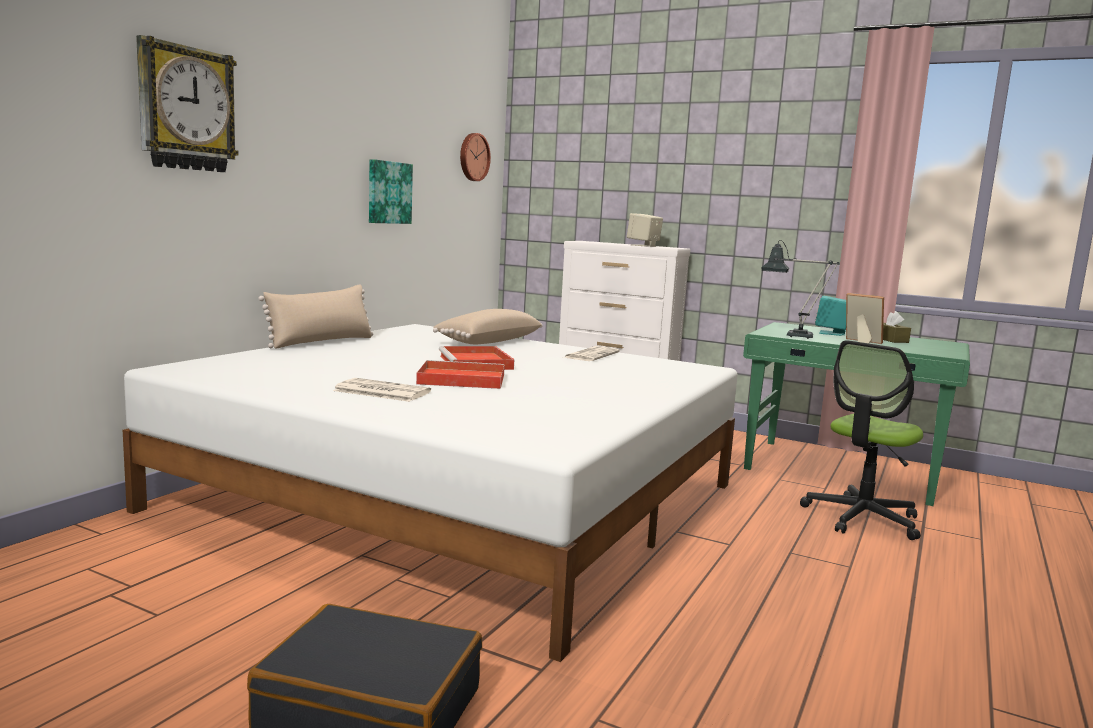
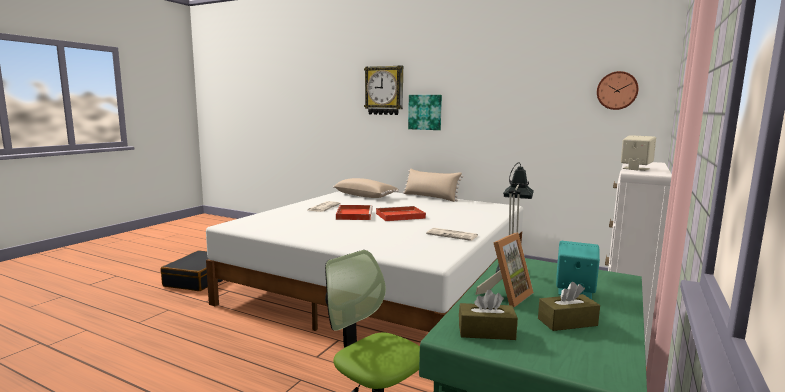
camera: 90 degrees right, 0 degrees up
picture [369,159,413,224] -> picture moved to [408,95,442,130]
beige pillow [433,309,542,344] -> beige pillow moved to [333,178,399,198]
none -> brown tissue box [459,289,518,340]

